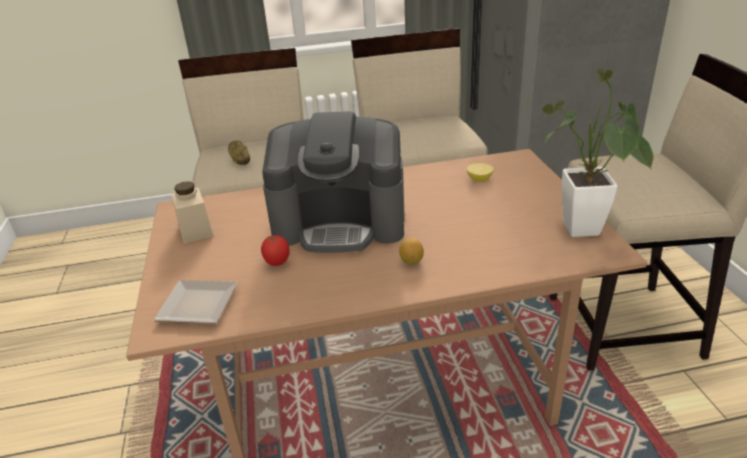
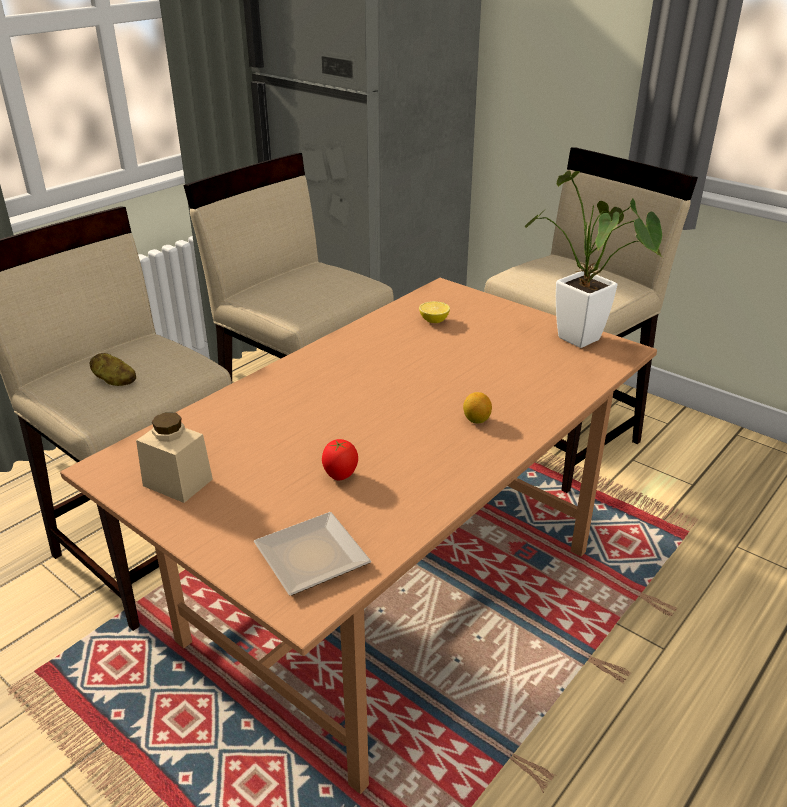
camera: 40 degrees left, 0 degrees up
coffee machine [263,111,405,253] -> none

